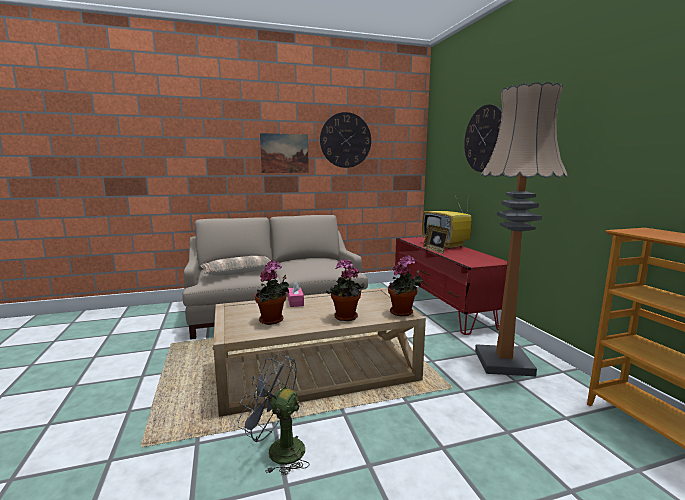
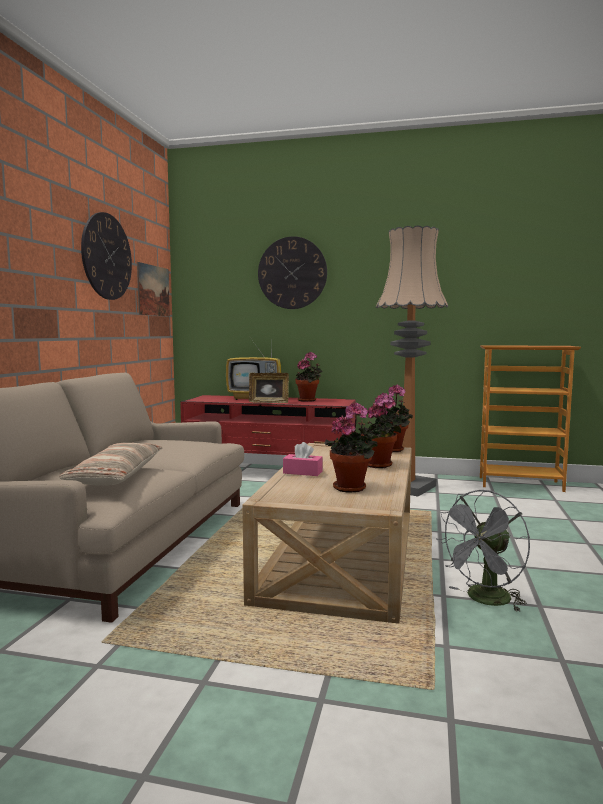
camera: 60 degrees left, 5 degrees down
picture [260,133,309,173] -> picture moved to [137,262,170,316]
none -> potted plant [295,352,323,402]

